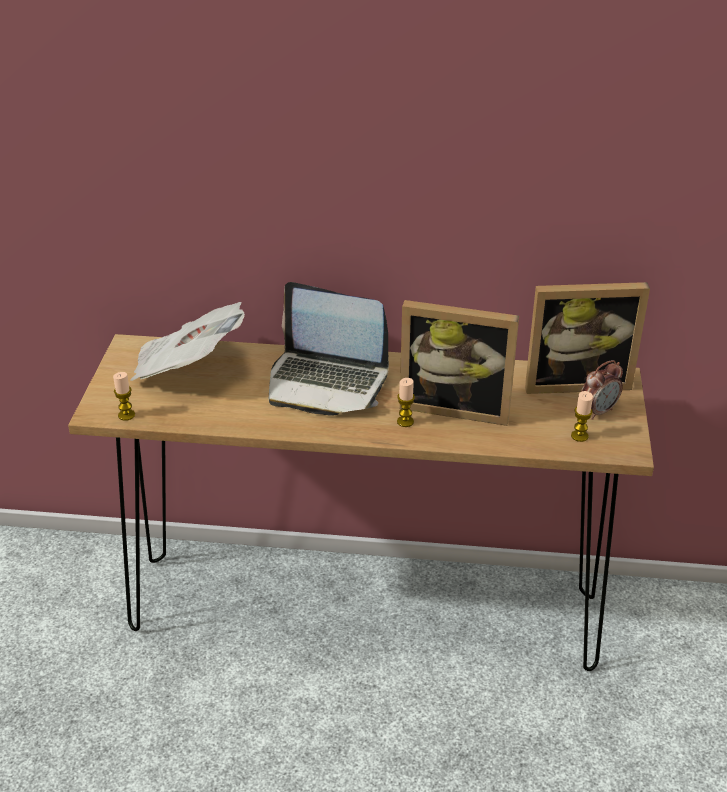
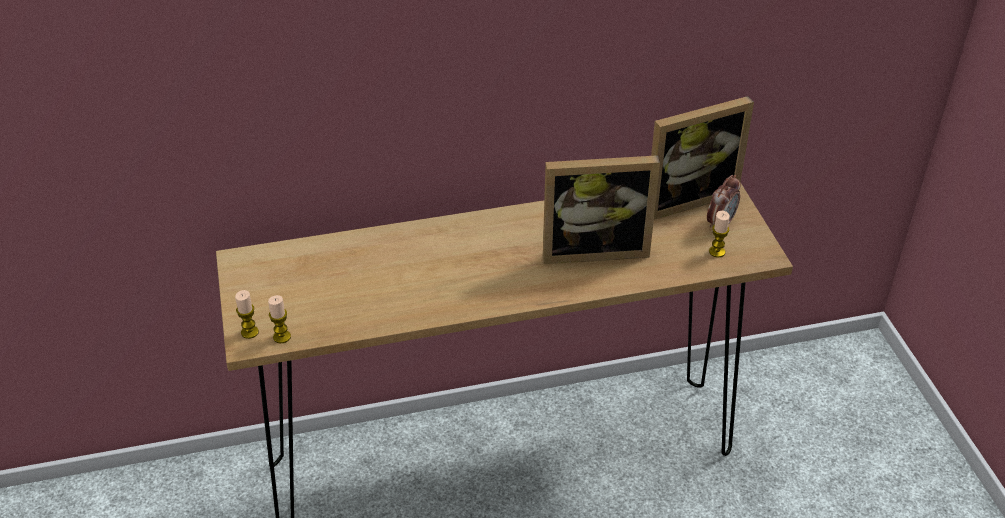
camera: 20 degrees left, 5 degrees up
newspaper [130,302,245,381] -> none
laptop [269,282,389,416] -> none
candle [397,378,415,427] -> candle moved to [235,290,259,339]

